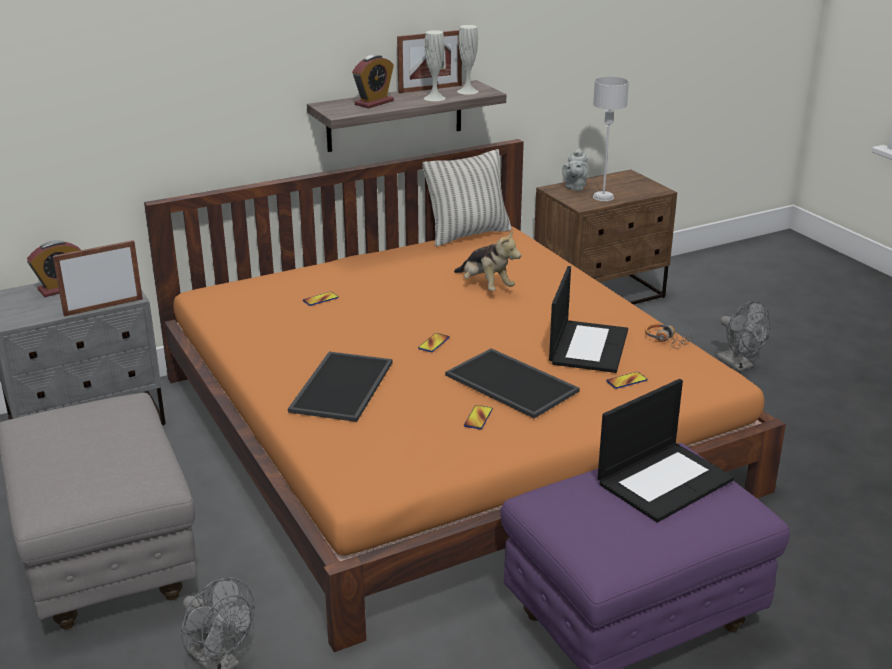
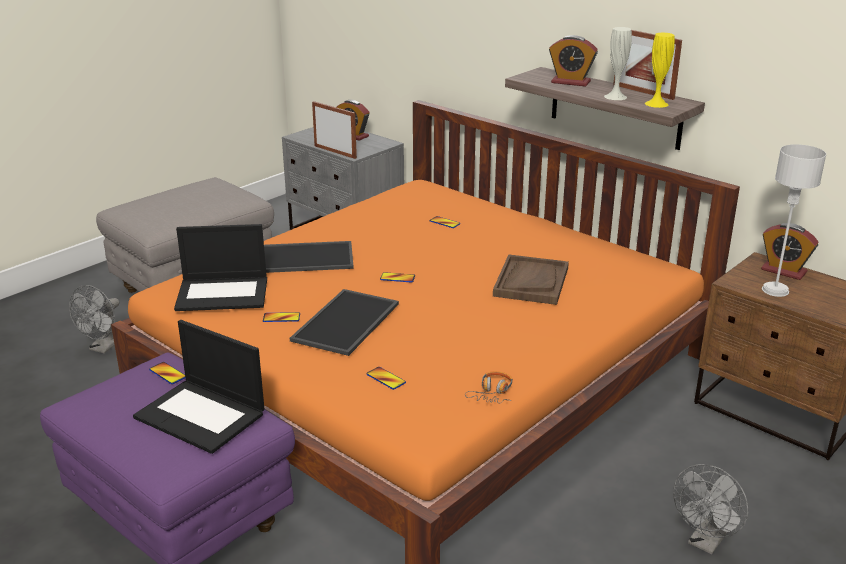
camera: 70 degrees right, 0 degrees up
pillow [423,149,512,246] -> none
plush toy [454,229,521,291] -> brown tray [493,254,569,305]
white vase [457,25,479,95] -> yellow vase [645,33,675,108]
laptop [549,266,628,373] -> laptop moved to [174,224,267,311]
grey teapot [562,148,589,191] -> alarm clock [761,223,819,280]
none -> phone [149,362,185,384]

